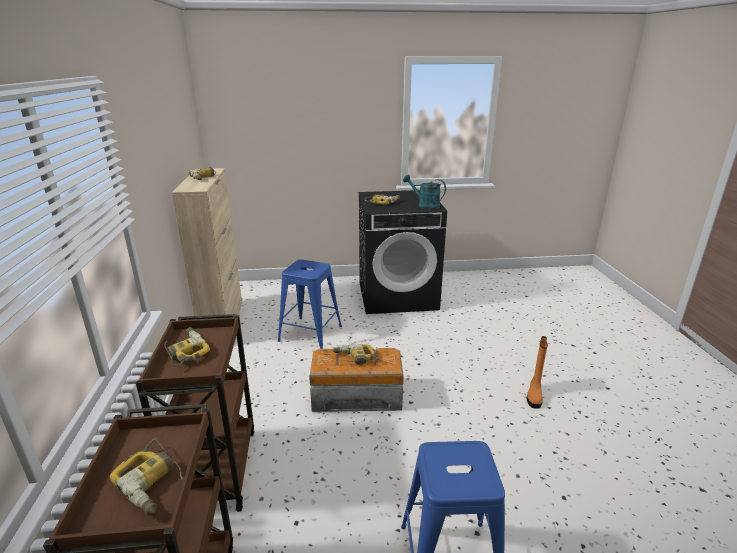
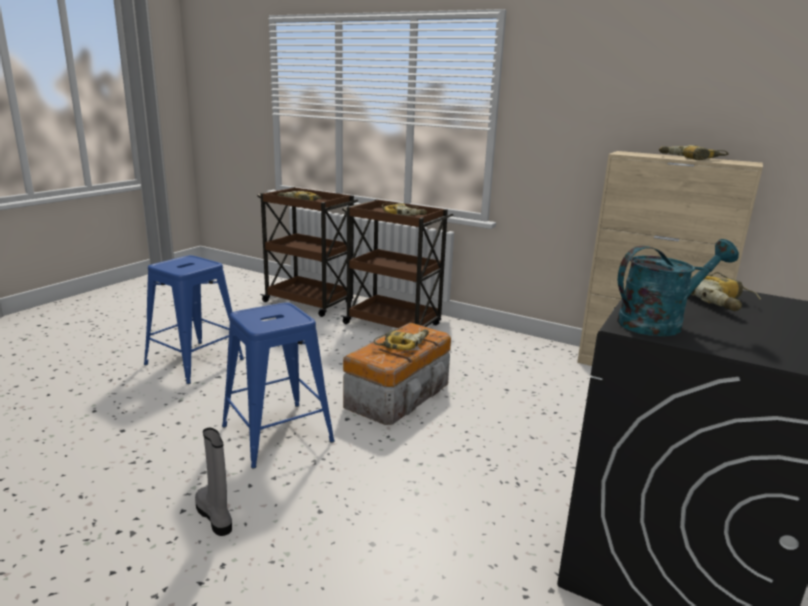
camera: 125 degrees right, 5 degrees down
blue stool [278,260,342,349] -> blue stool moved to [222,302,334,469]
orange boot [527,336,548,409] -> grey boot [195,428,232,536]

